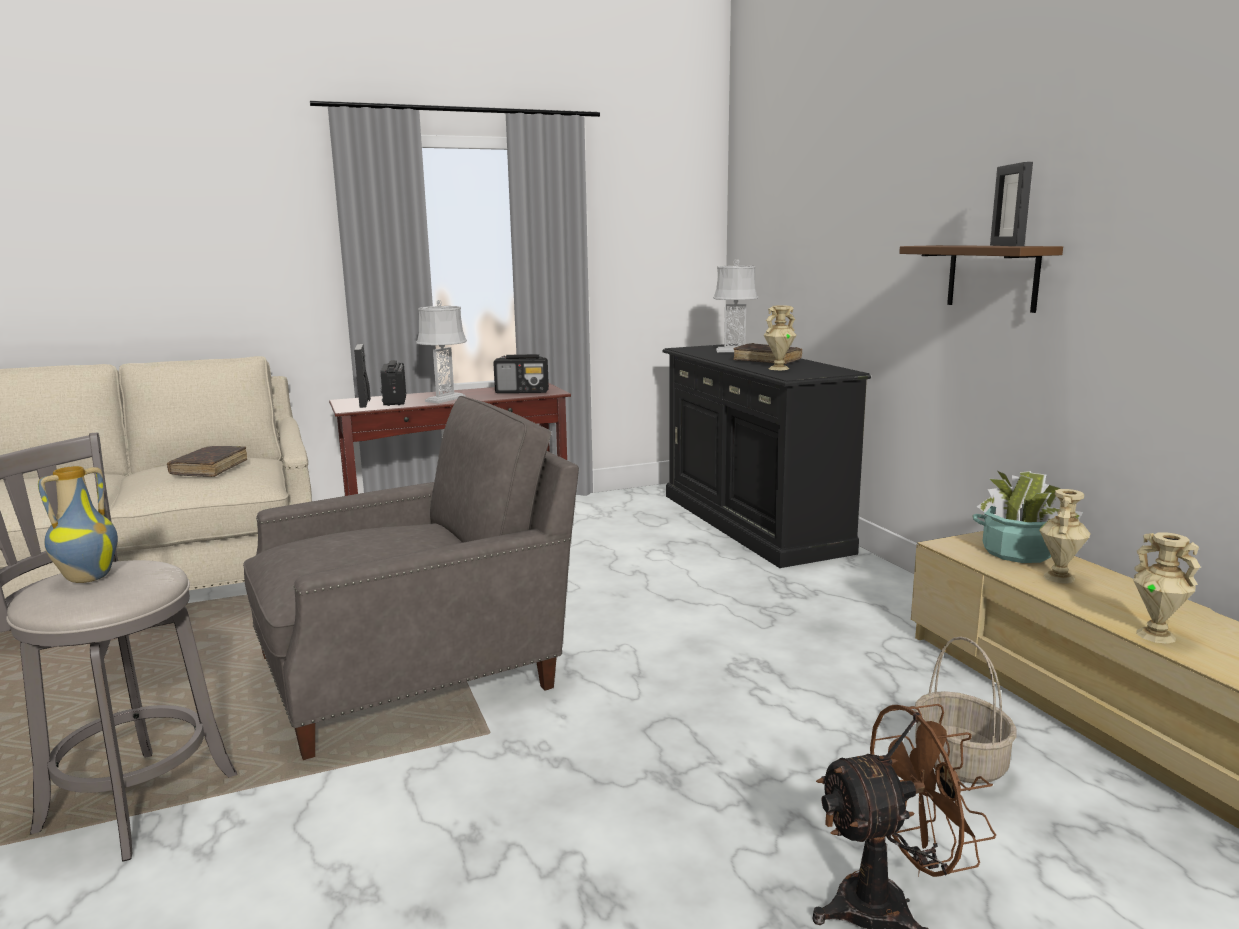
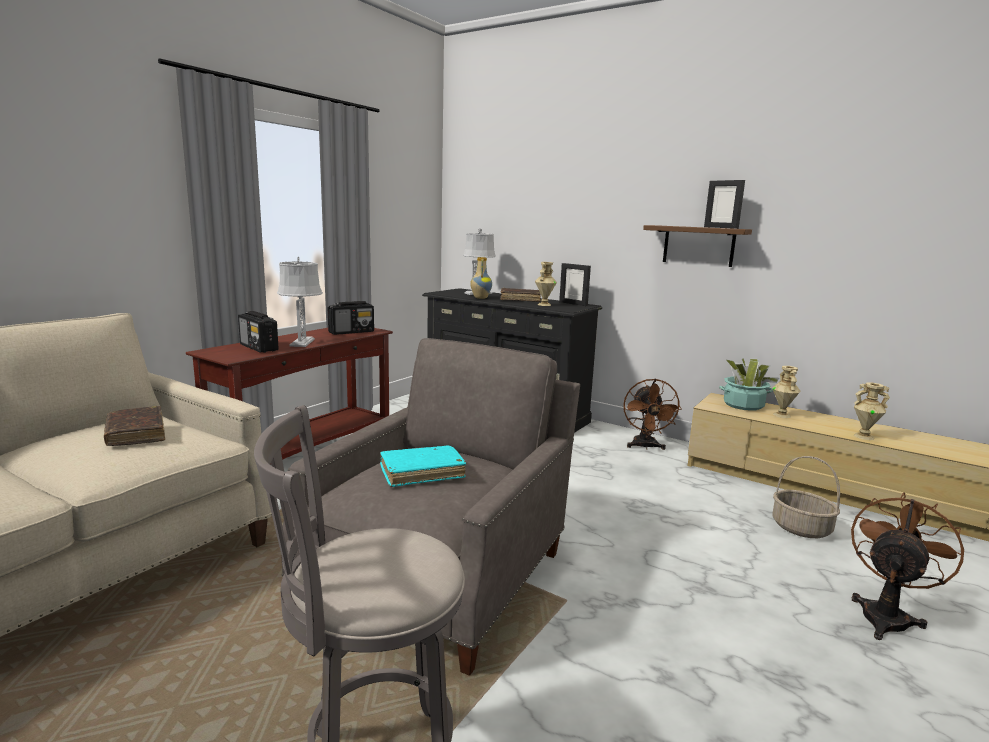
camera: 35 degrees left, 0 degrees up
vase [38,466,118,583] -> vase moved to [470,257,492,299]
picture frame [354,344,371,408] -> picture frame moved to [559,263,591,306]
none -> turquoise book [380,446,466,487]
none -> brown fan [623,379,682,450]

